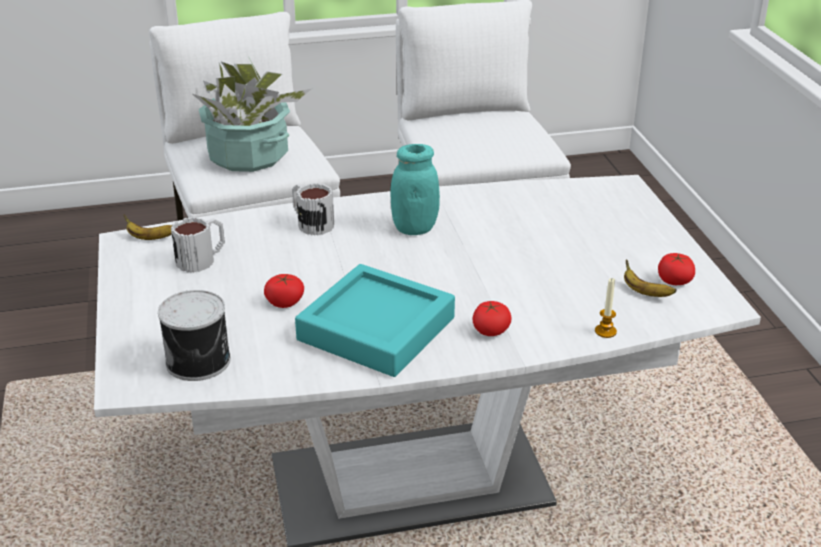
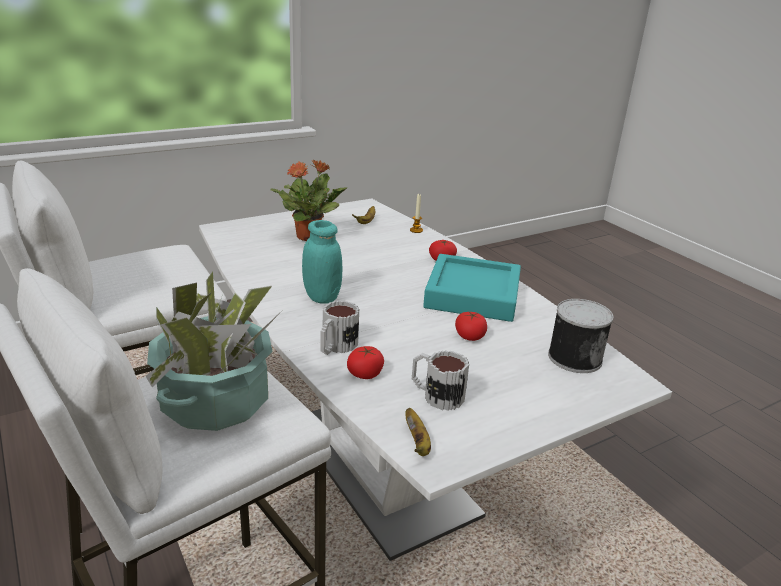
camera: 110 degrees left, 5 degrees down
tomato [658,253,695,285] -> tomato moved to [347,346,384,379]
none -> potted plant [271,160,347,241]

